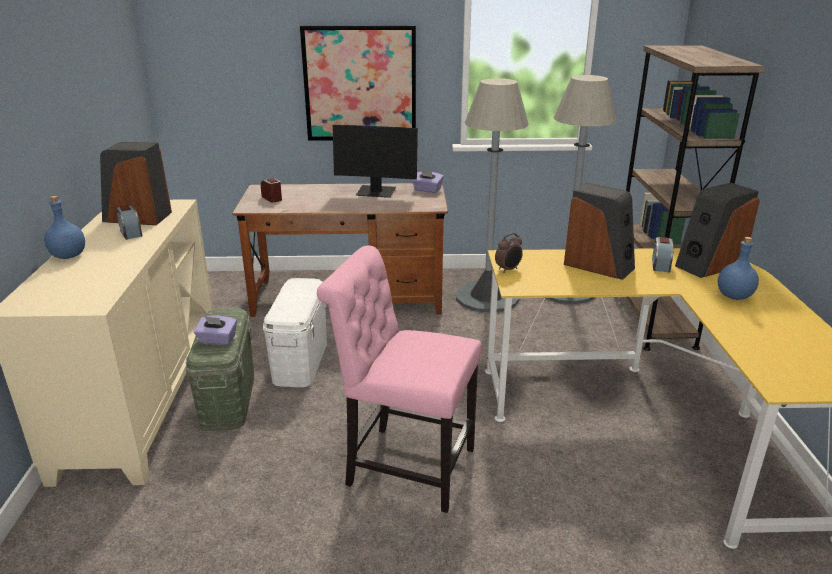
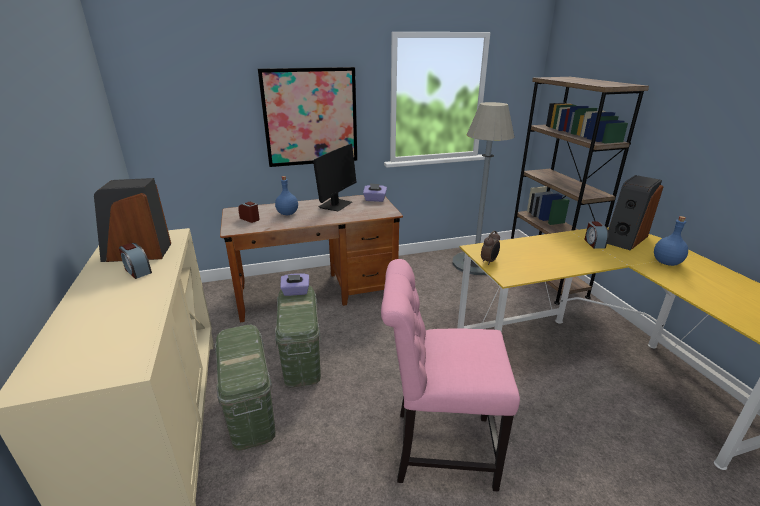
camera: 15 degrees left, 0 degrees up
blue bottle [44,196,85,259] -> blue bottle moved to [275,176,298,215]
purple tissue box [194,316,237,345] -> purple tissue box moved to [280,273,309,296]
white storage box [263,278,327,387] -> green storage box [275,286,321,387]
monitor [333,125,418,198] -> monitor turned 60 degrees counterclockwise [313,144,357,212]
grey floor lamp [456,78,529,313] -> none
speaker [564,182,635,280] -> none

